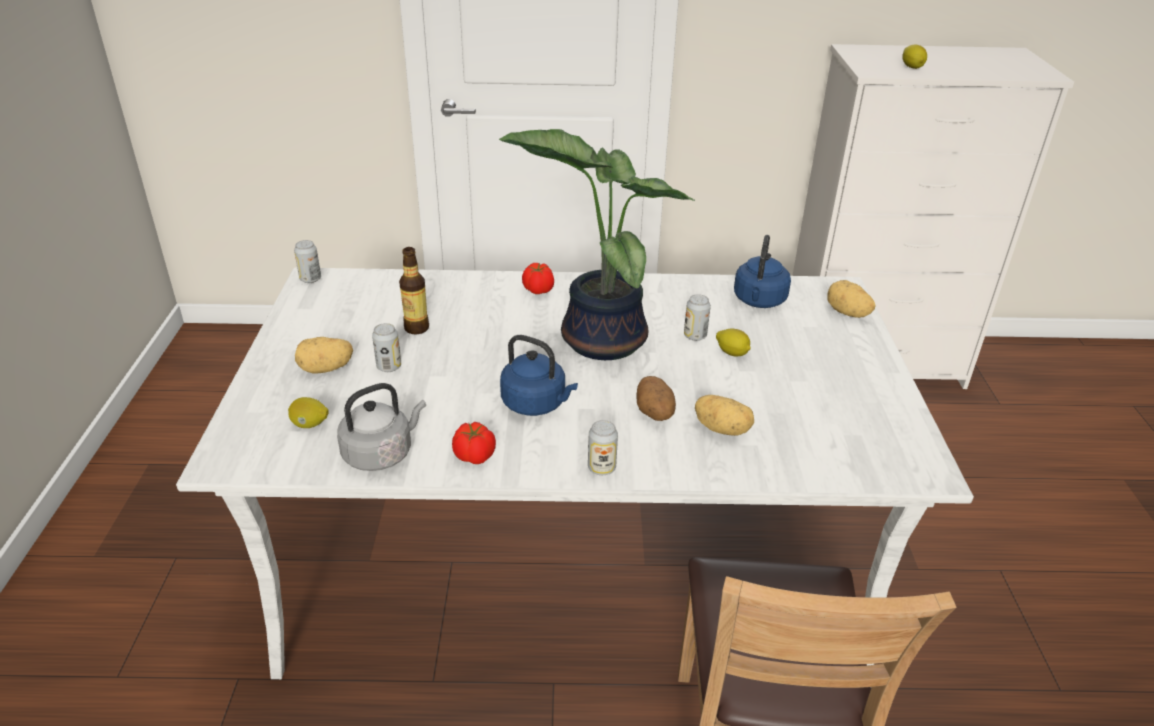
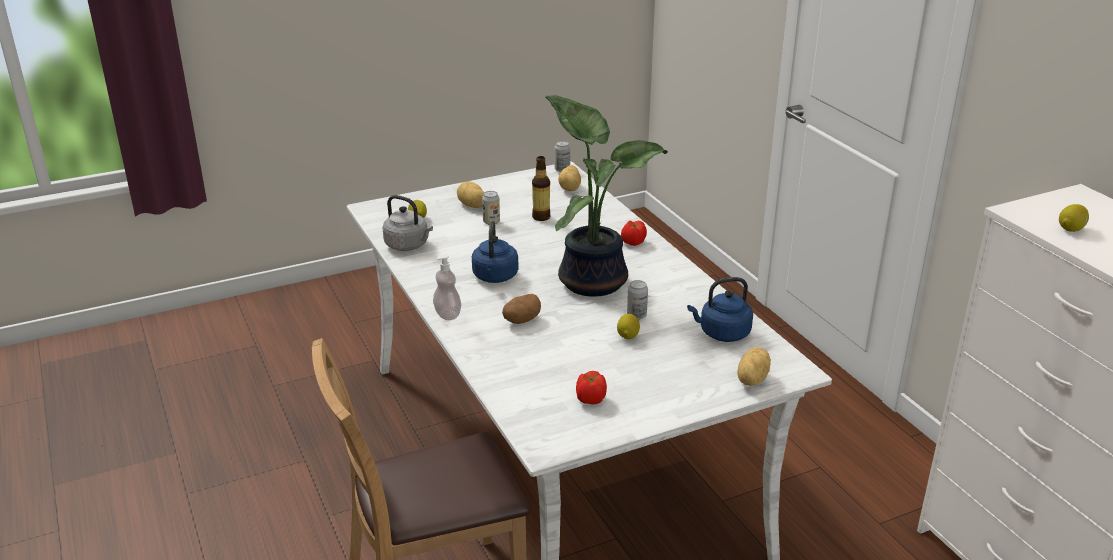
camera: 65 degrees right, 5 degrees down
tomato [452,422,496,464] -> tomato moved to [576,371,607,405]
can [588,420,618,475] -> soap dispenser [433,254,461,320]
potato [695,395,754,436] -> potato moved to [558,165,581,191]

